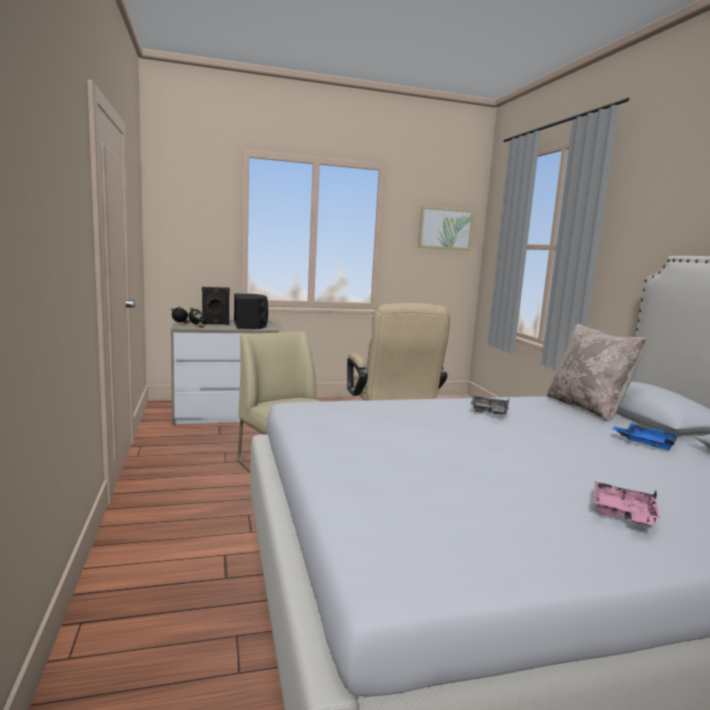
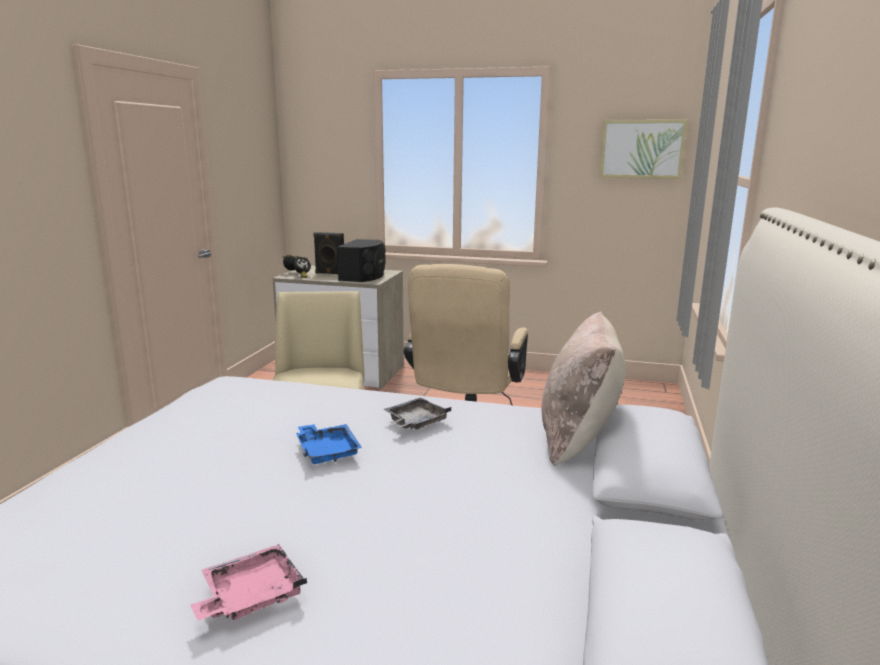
camera: 30 degrees right, 5 degrees up
blue tray [613,423,678,450] -> blue tray moved to [296,424,362,464]

